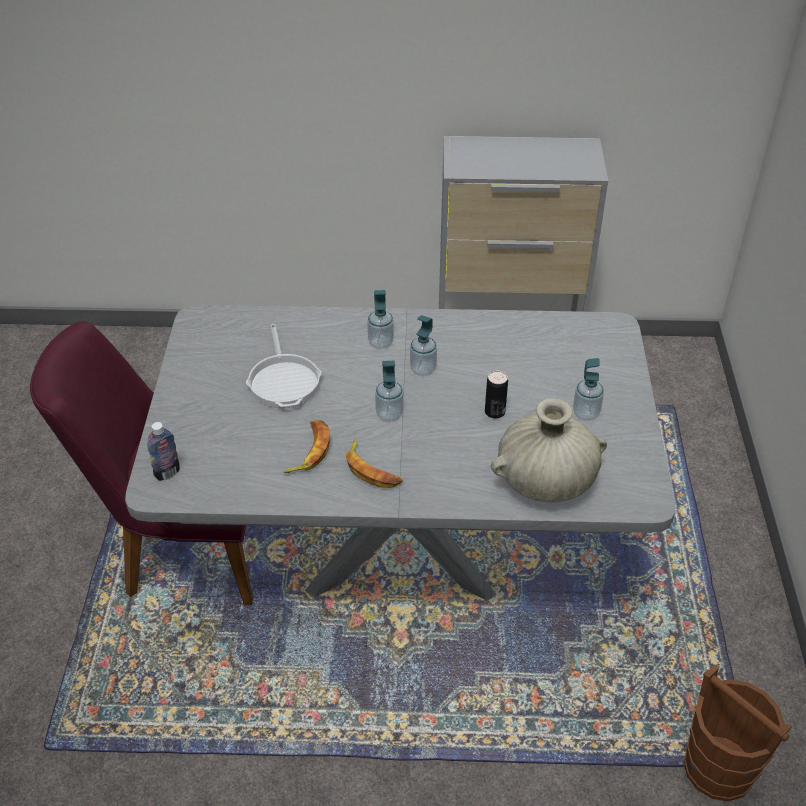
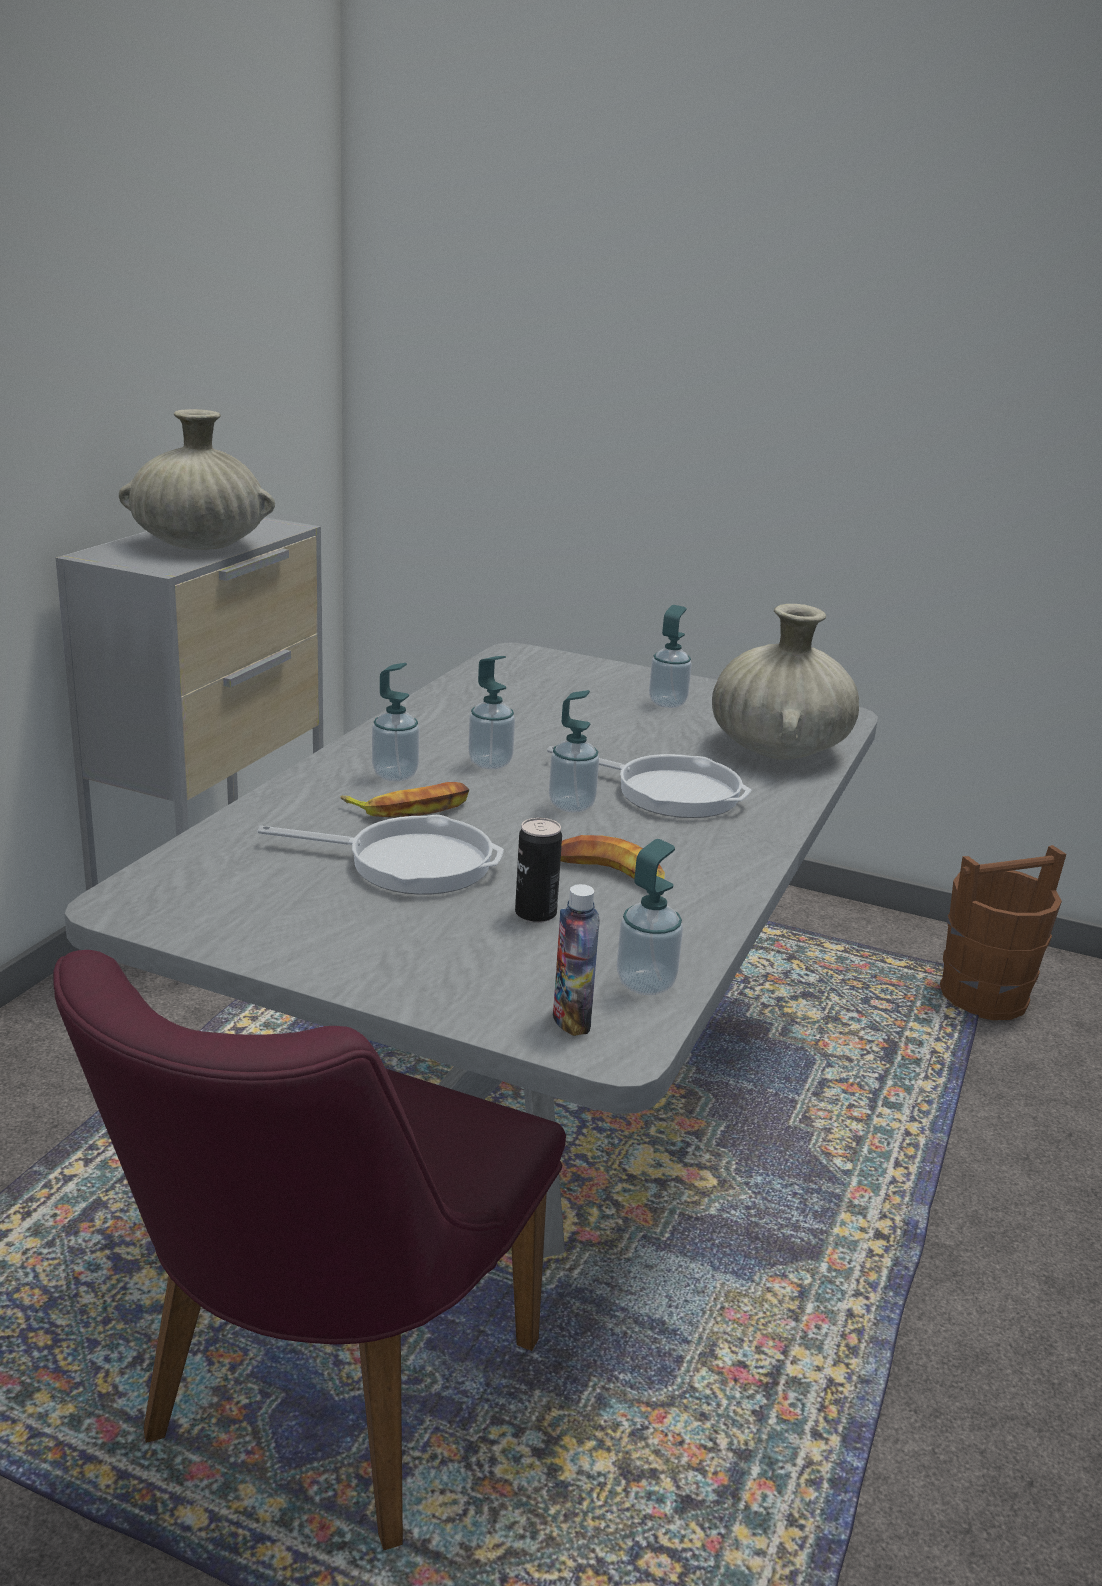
camera: 70 degrees left, 20 degrees down
banana [345,438,403,488] -> banana moved to [341,782,469,818]
can [485,370,508,418] -> can moved to [515,818,562,923]
none -> beige vase [119,409,275,550]
none -> frying pan [547,746,752,818]
none -> soap dispenser [617,839,683,995]

